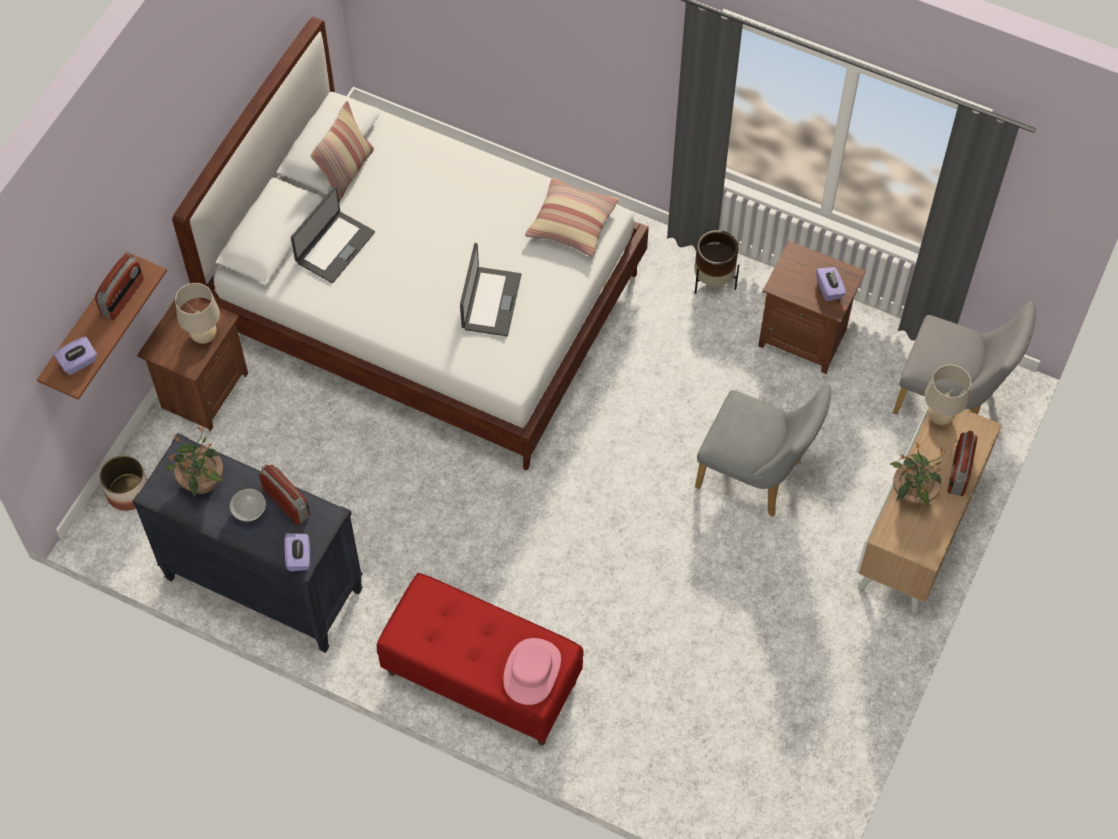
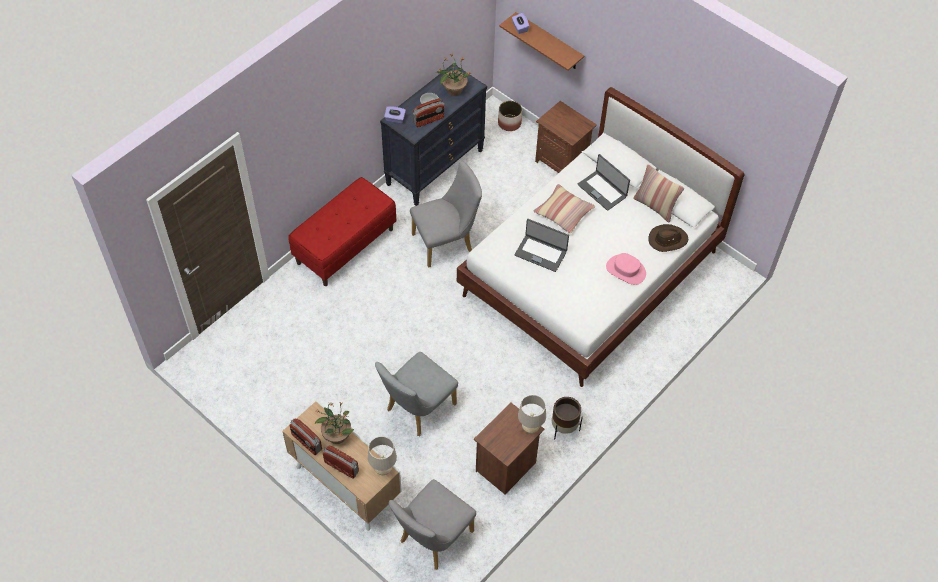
camera: 105 degrees right, 5 degrees down
radio [95,253,144,320] -> radio moved to [289,418,322,455]
beige table lamp [175,283,220,344] -> beige table lamp moved to [518,395,546,434]
pink hat [503,638,561,705] -> pink hat moved to [606,253,646,285]
pillow [525,178,619,257] -> pillow moved to [534,184,595,233]
purple tissue box [816,267,846,302] -> none
none -> grey chair [410,161,482,268]
none -> brown hat [648,224,688,252]

